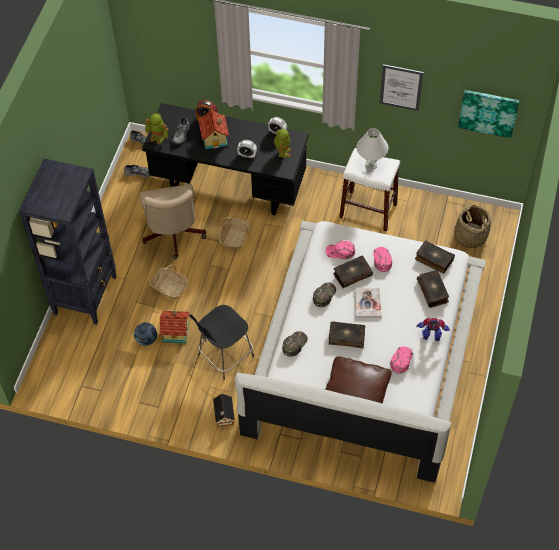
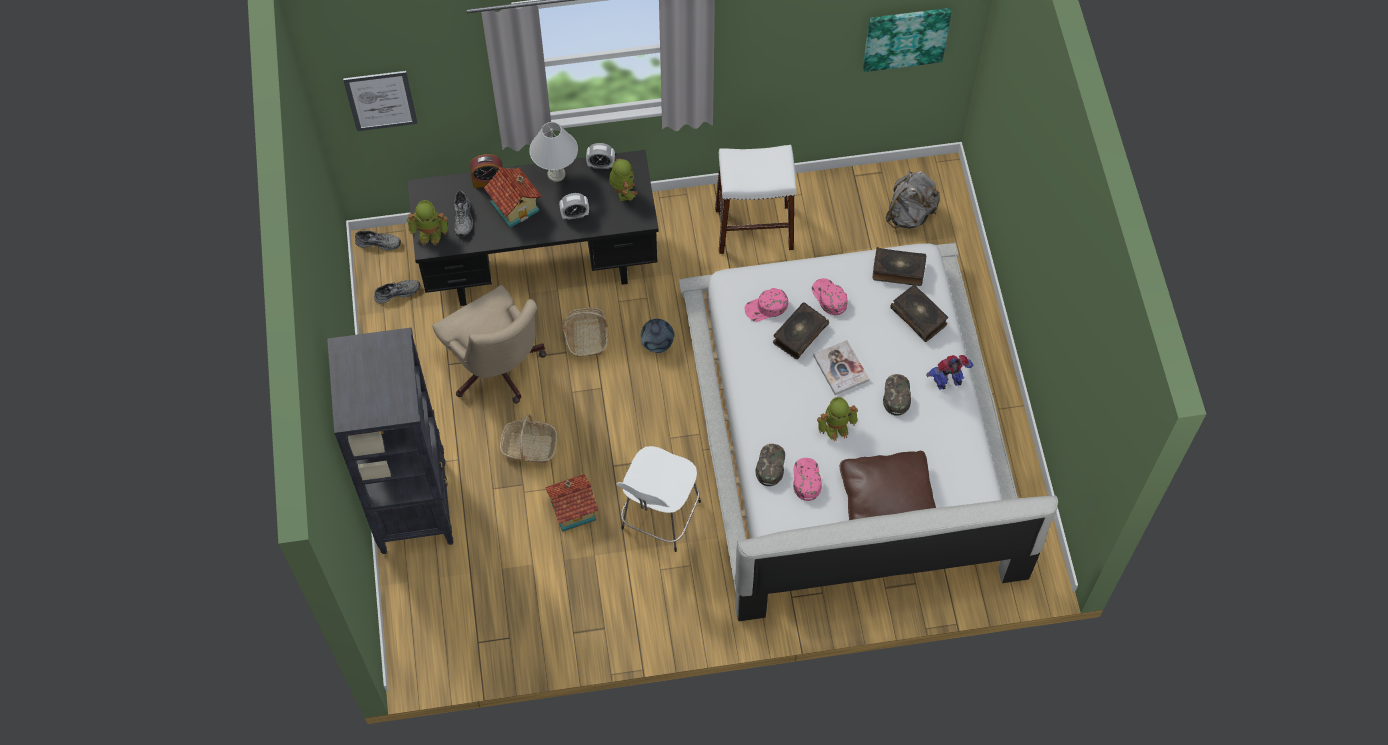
camera: 25 degrees left, 5 degrees up
football [134,322,157,346] -> football moved to [641,319,675,353]
black stool [189,305,254,380] -> white stool [617,446,701,552]
toy house [213,394,235,426] -> none
green cap [313,282,336,307] -> green cap moved to [883,374,911,416]
book [329,321,365,348] -> toy robot [817,397,858,441]
white table lamp [356,128,388,170] -> white table lamp moved to [529,122,578,182]
picture [380,64,423,111] -> picture moved to [343,71,418,131]
pink cap [390,346,413,374] -> pink cap moved to [793,458,822,501]
basket [454,205,491,248] -> grey backpack [885,171,940,228]

